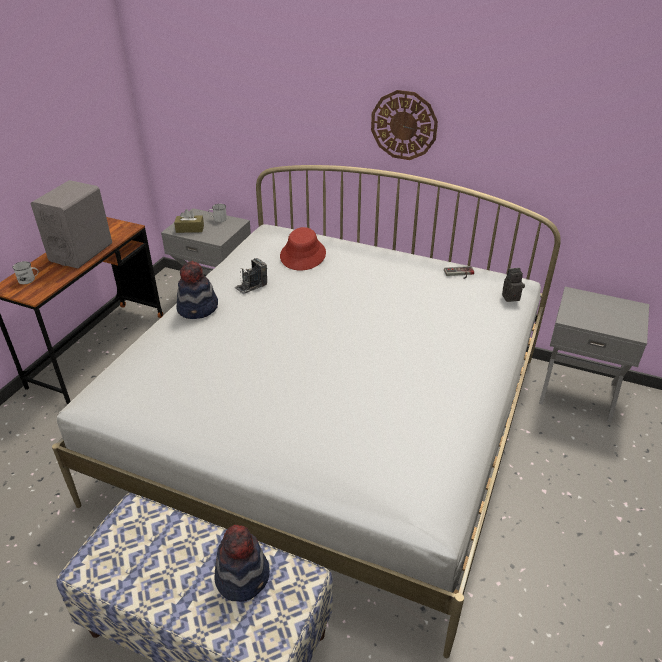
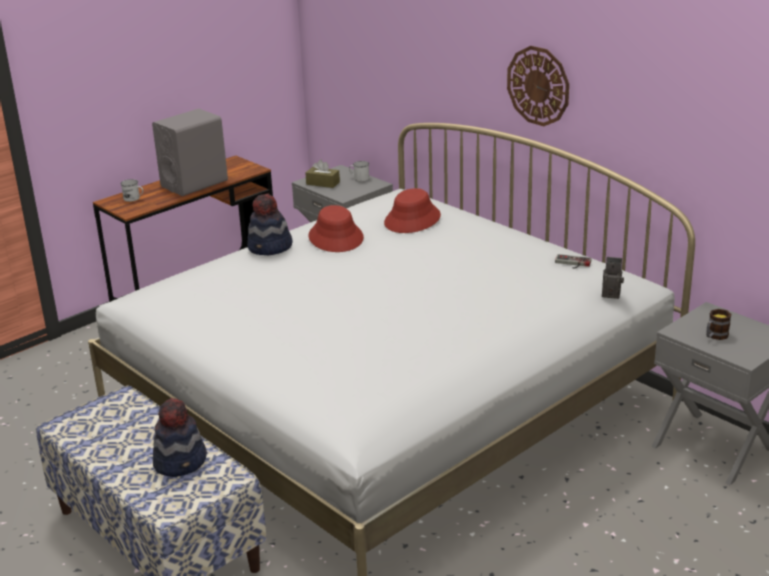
camera: 25 degrees right, 10 degrees down
camera [234,258,267,294] -> red hat [309,205,364,252]
none -> mug [706,309,731,340]

